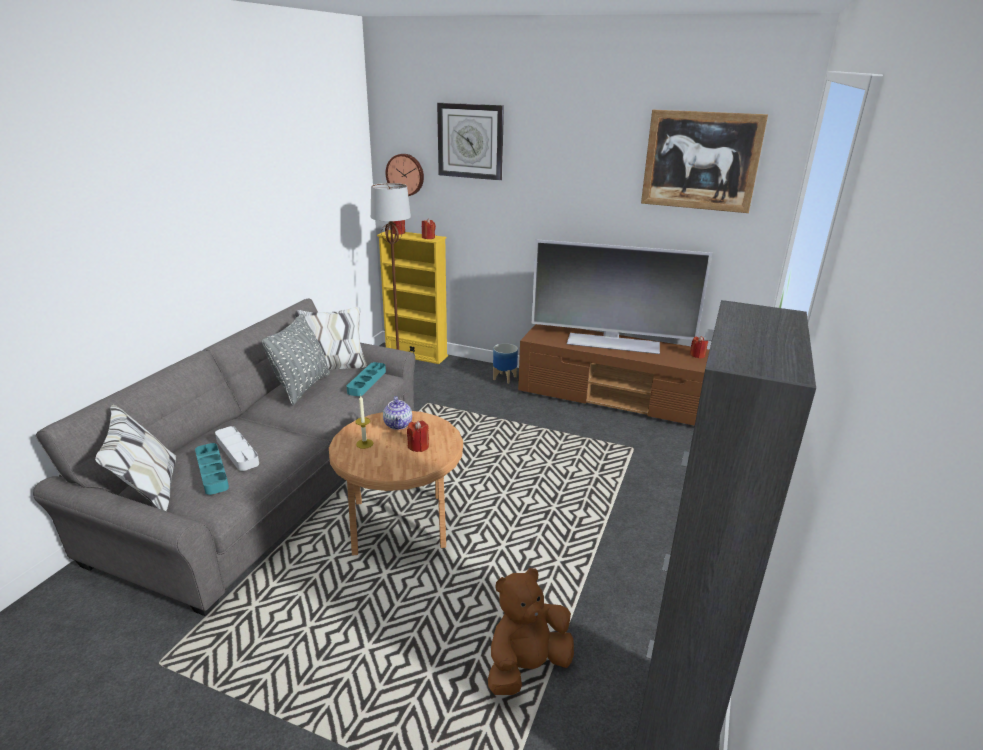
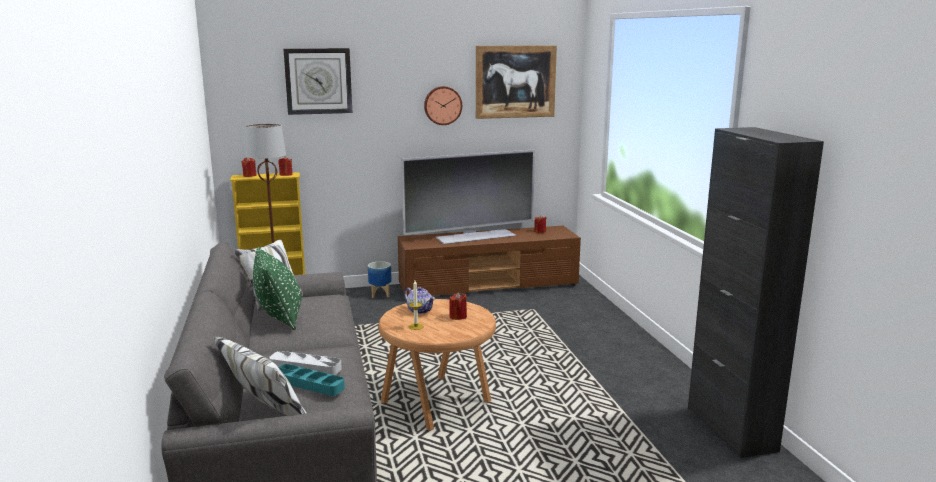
camera: 35 degrees left, 10 degrees down
grey pillow [262,314,330,405] -> green pillow [253,247,301,330]
turquoise tray [347,362,386,396] -> none
wall clock [386,154,424,196] -> wall clock moved to [424,86,462,125]
brown plush toy [488,568,574,695] -> none

